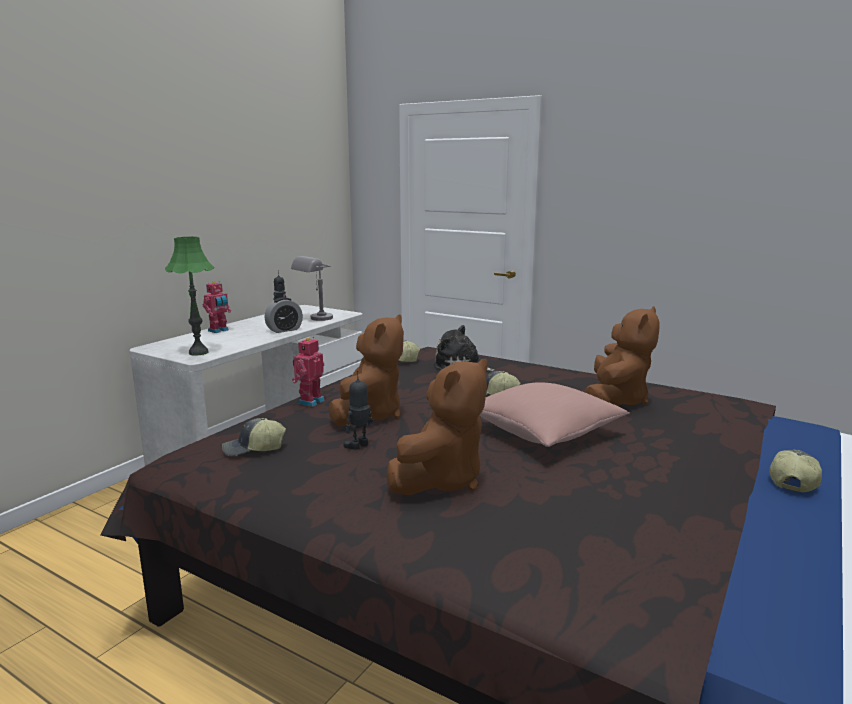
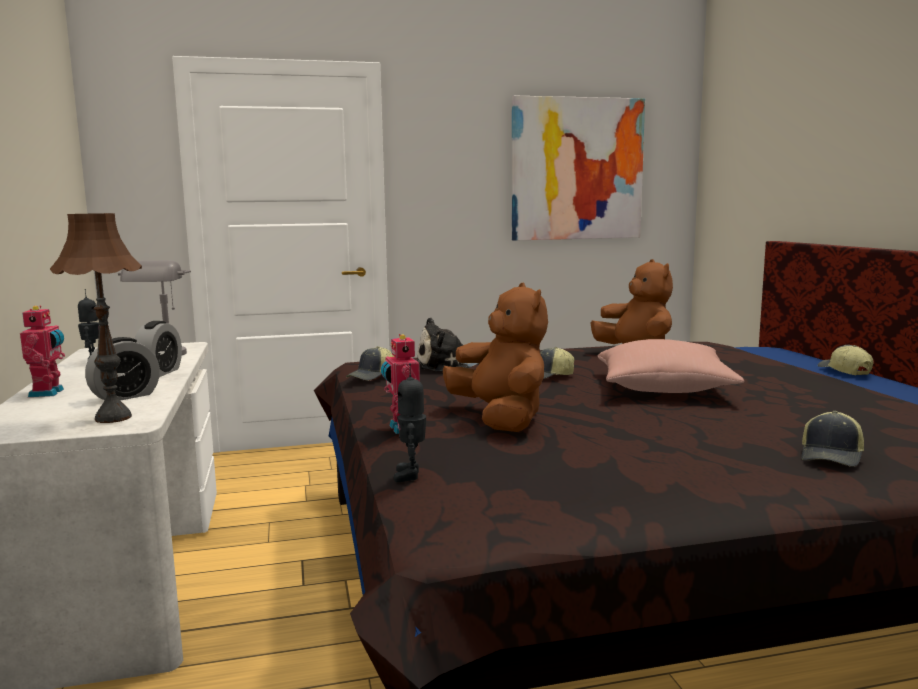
camera: 45 degrees left, 5 degrees down
green table lamp [165,237,214,356] -> brown table lamp [50,213,142,423]
cap [222,418,286,456] -> cap moved to [801,411,864,467]
toy robot [343,371,373,450] -> toy robot moved to [394,363,426,482]
brown plush toy [386,359,488,495] -> none
none -> alarm clock [85,337,160,401]
none -> picture [512,96,645,241]

